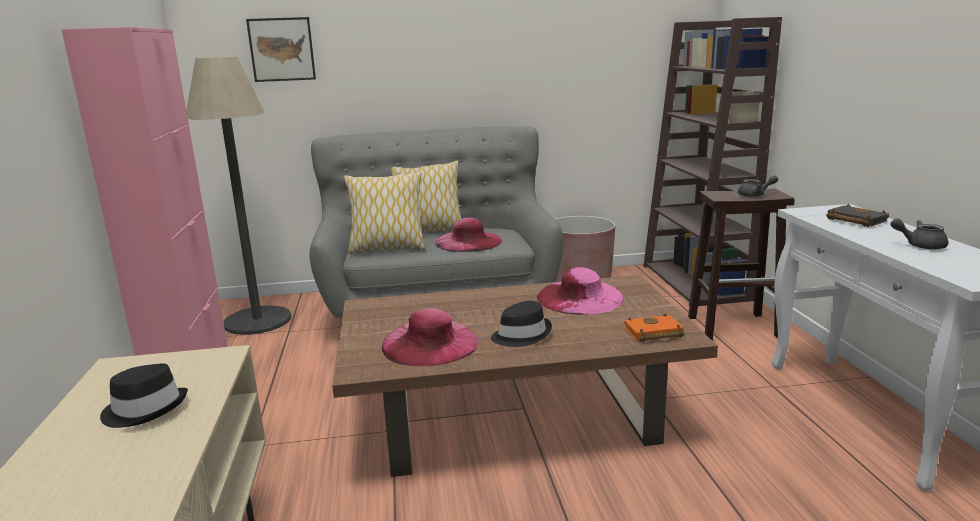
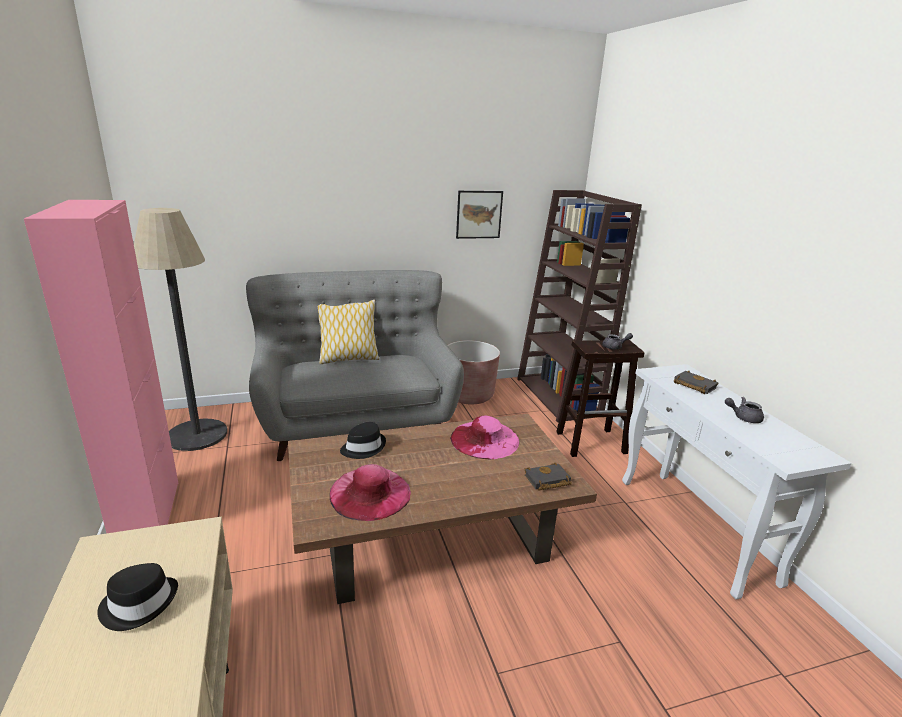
camera: 10 degrees left, 5 degrees up
picture [246,17,316,82] -> picture moved to [456,191,503,239]
pillow [344,171,426,254] -> none
pink hat [435,218,502,252] -> none
black hat [491,301,552,347] -> black hat moved to [340,422,386,459]
orange book [624,313,684,342] -> black book [524,463,572,491]

